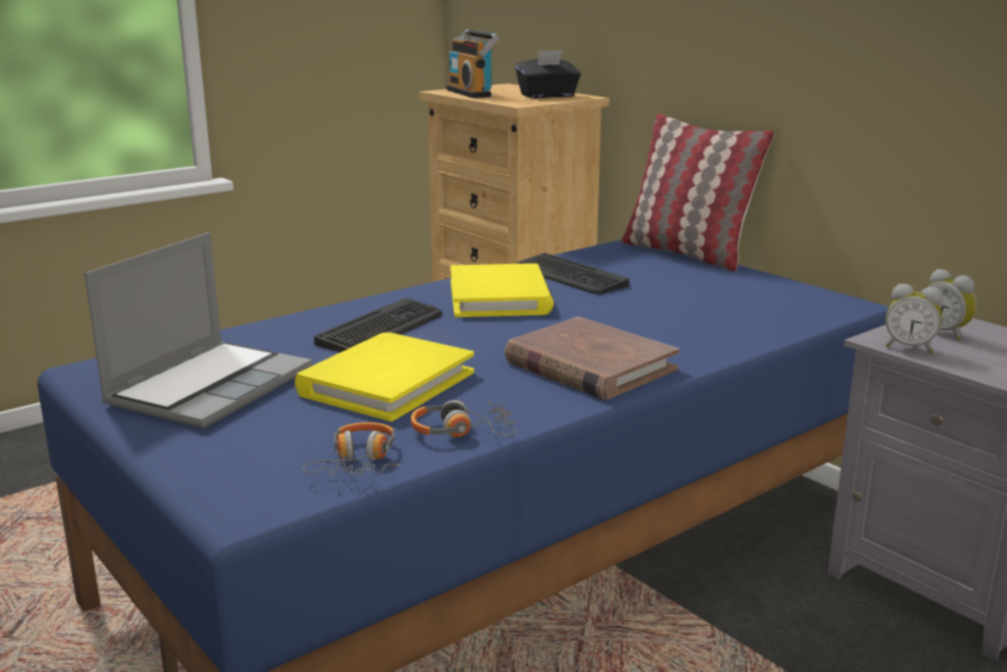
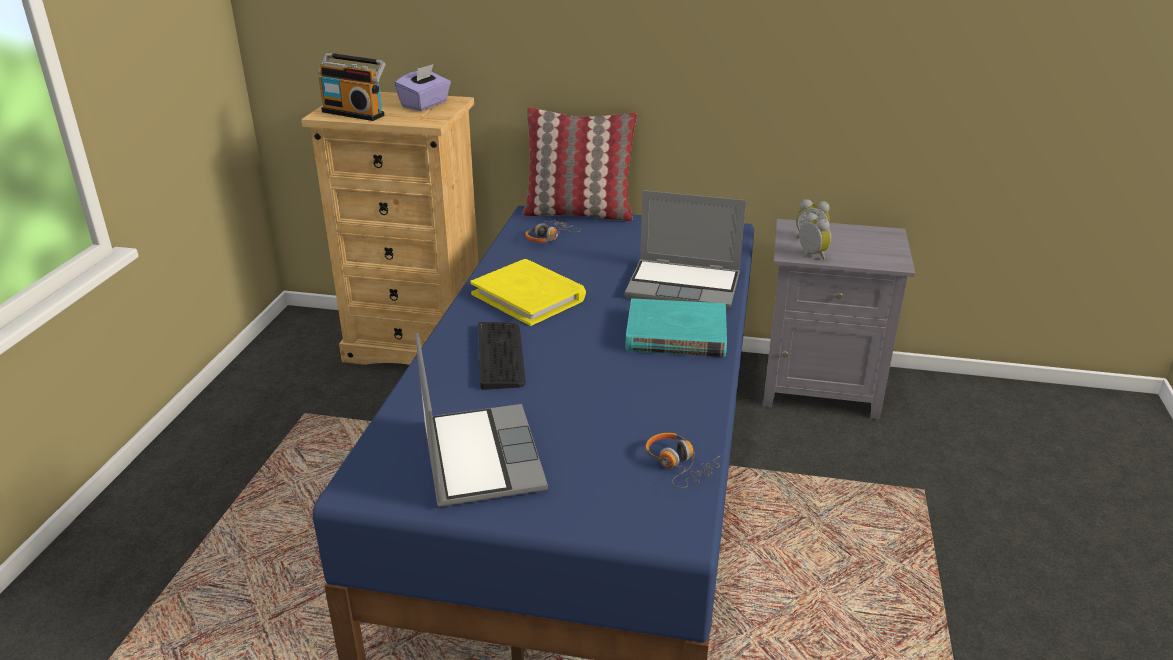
camera: 40 degrees left, 10 degrees up
yellow book [295,332,474,422] -> none
headphones [411,399,517,437] -> headphones moved to [525,220,581,243]
brown book [505,317,679,400] -> turquoise book [625,298,727,357]
black tissue box [515,50,581,98] -> purple tissue box [394,64,451,111]
keyboard [516,253,629,294] -> none
alarm clock [885,284,943,354] -> alarm clock turned 105 degrees counterclockwise [799,212,831,260]
none -> laptop [625,190,746,310]

